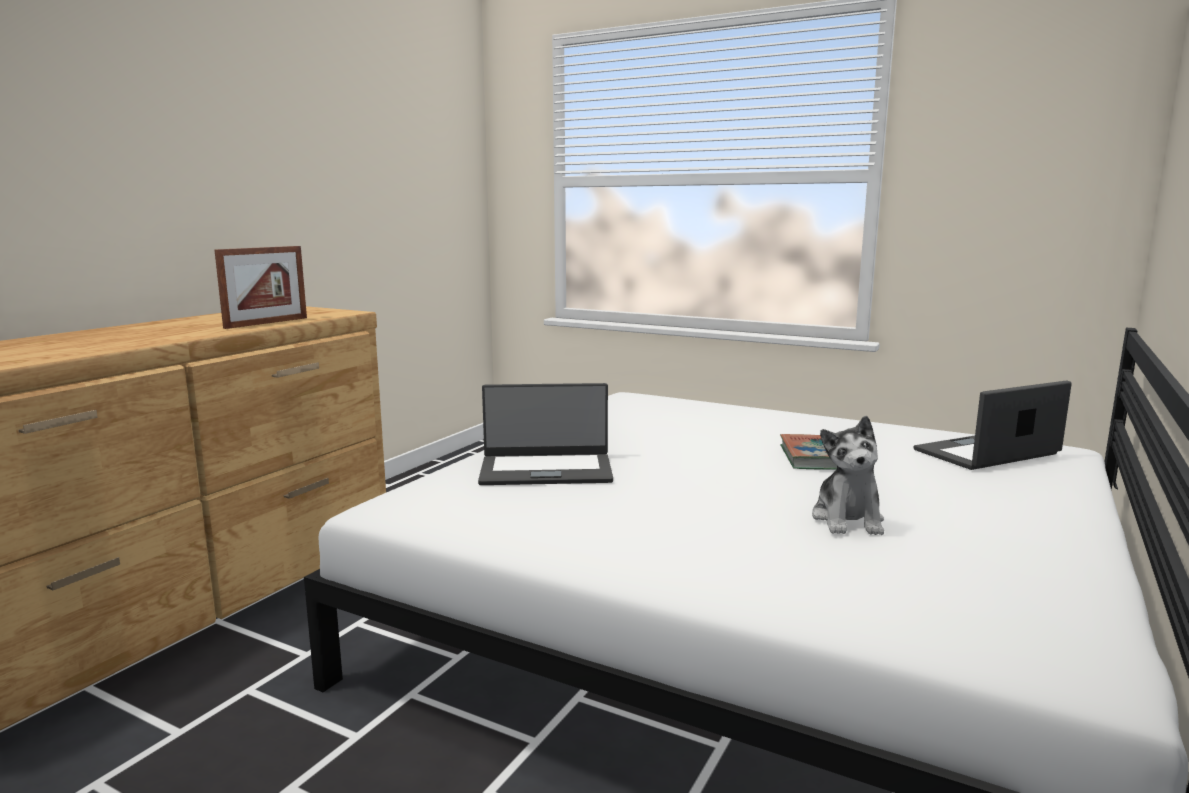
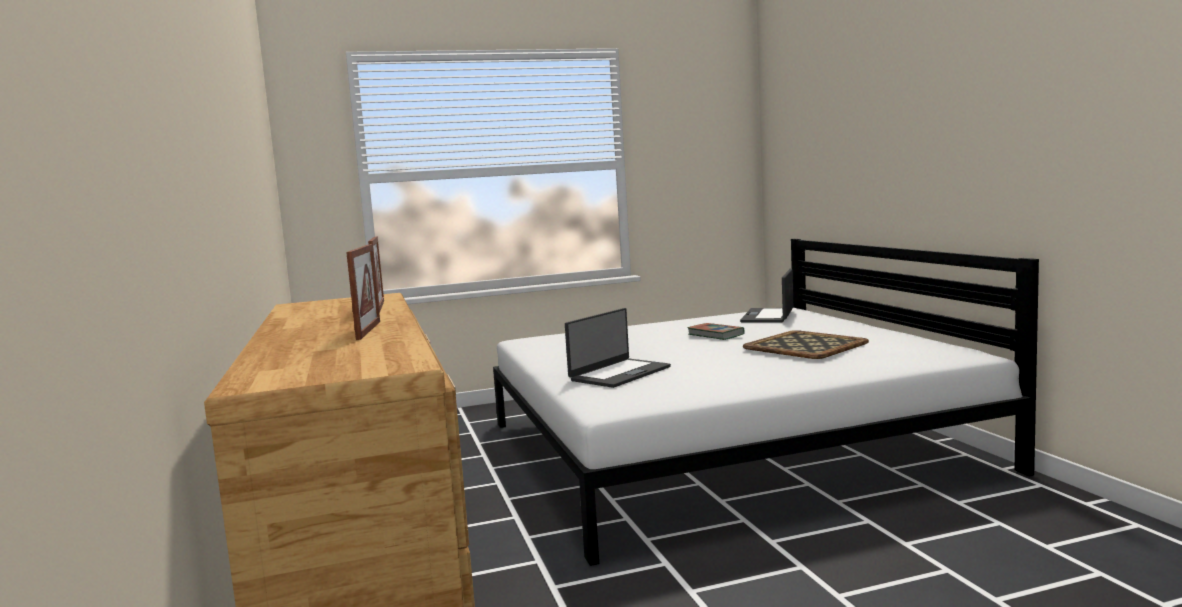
camera: 45 degrees left, 5 degrees down
plush toy [812,416,884,535] -> tray [743,330,869,359]
none -> picture frame [346,244,380,340]

